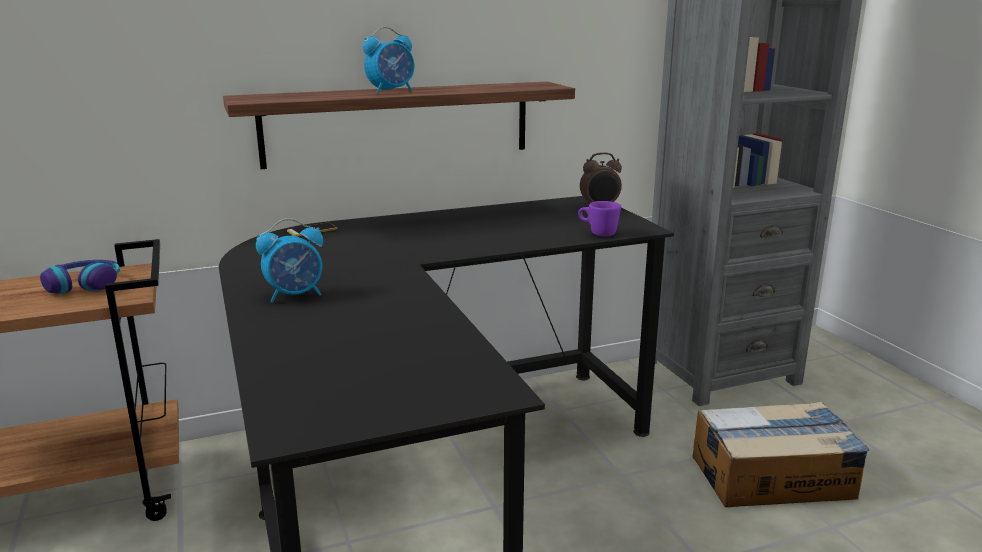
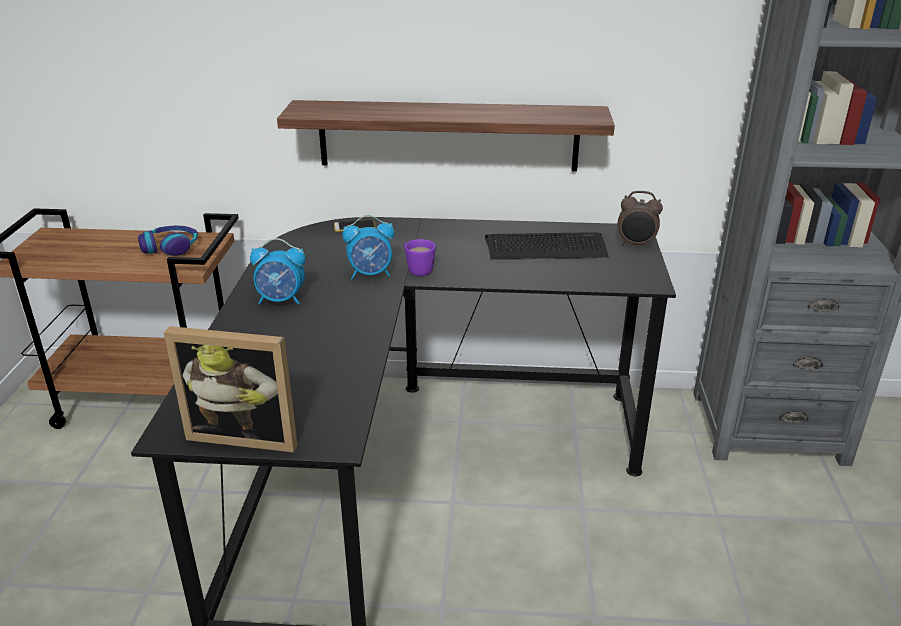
camera: 25 degrees right, 10 degrees up
alarm clock [363,27,414,94] -> alarm clock moved to [342,215,395,280]
purple mug [578,201,621,237] -> purple mug moved to [404,239,436,276]
cardboard box [693,402,869,507] -> none
none -> picture frame [164,326,298,453]
none -> keyboard [485,232,609,260]

